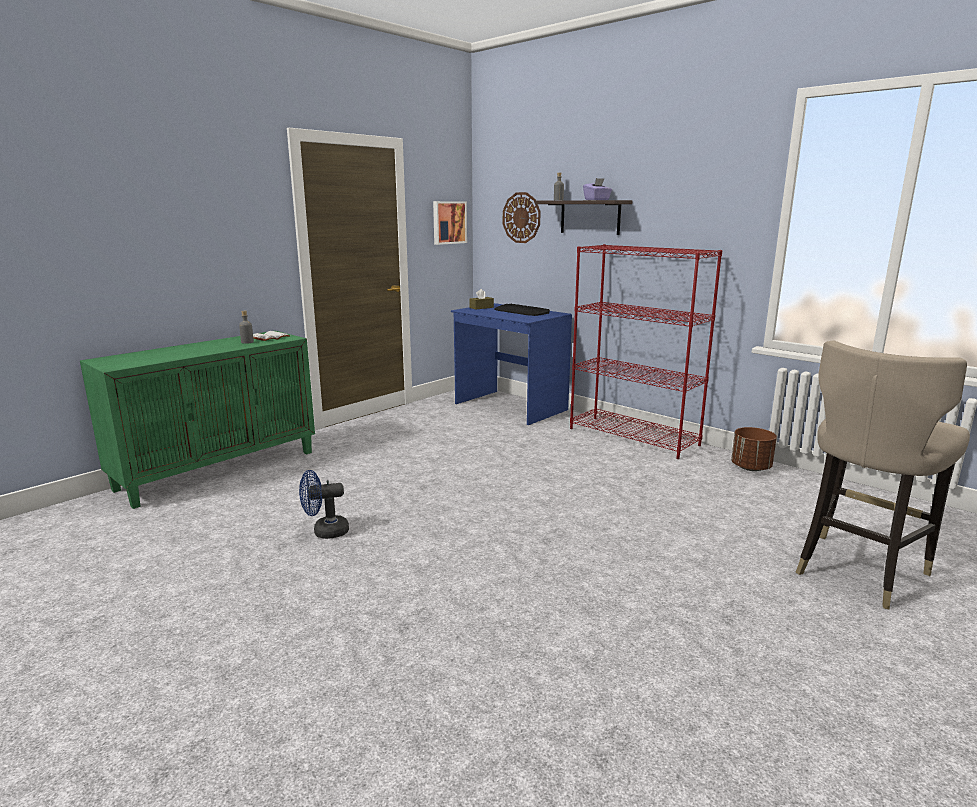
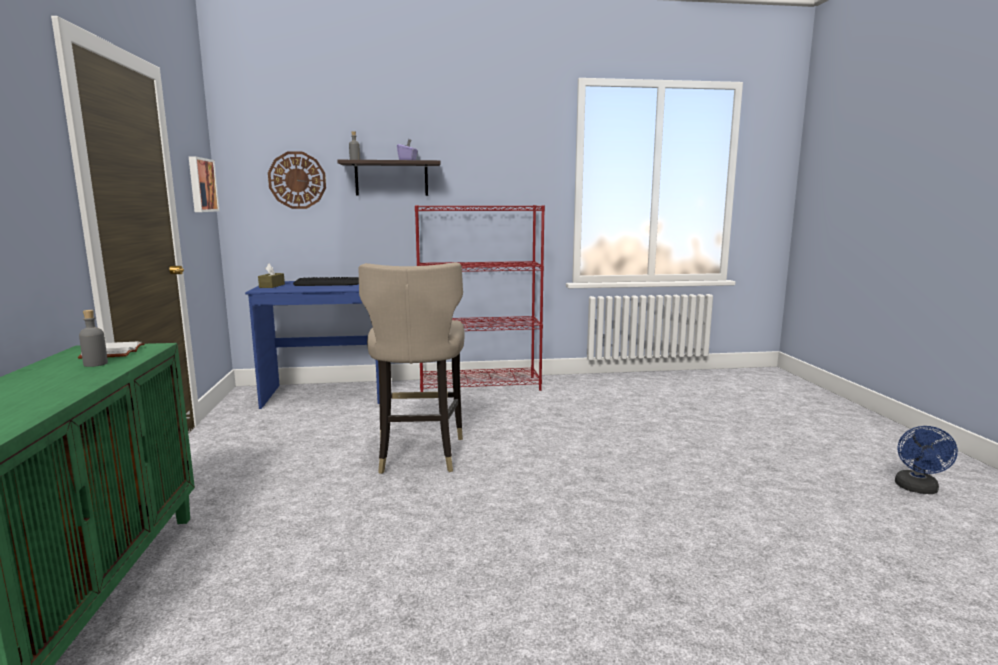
camera: 50 degrees left, 5 degrees down
blue fan [299,470,349,539] -> blue fan moved to [895,426,958,494]
brown planter [731,427,777,471] -> none
beige stool [796,340,970,609] -> beige stool moved to [359,263,465,474]

